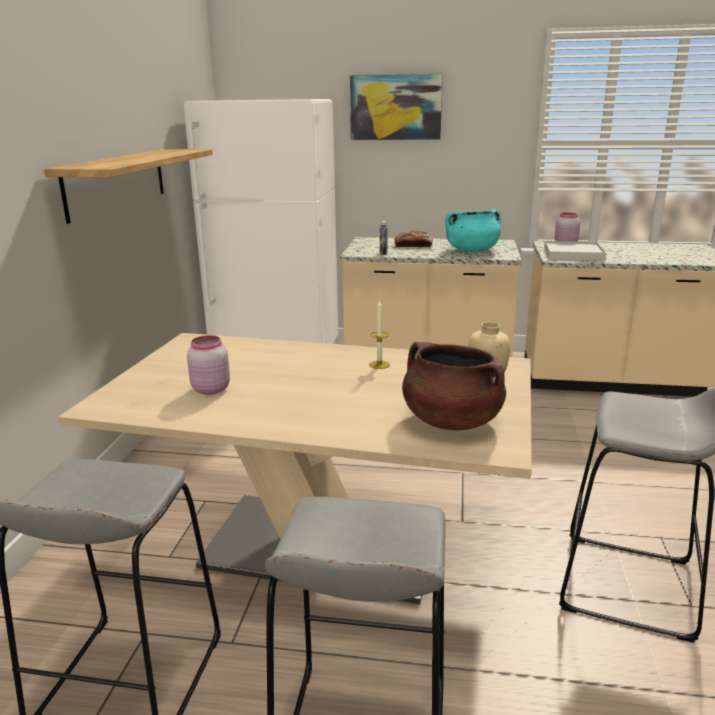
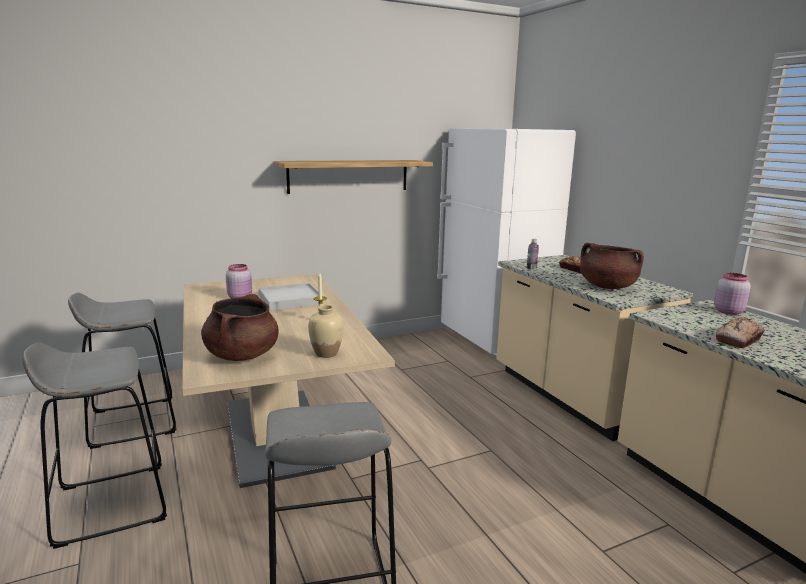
camera: 55 degrees right, 5 degrees down
picture [350,74,443,140] -> none
turquoise cooking pot [445,210,501,252] -> brown cooking pot [580,243,644,289]
white tray [544,241,606,261] -> white tray moved to [259,283,324,311]
none -> bread [716,318,765,348]

